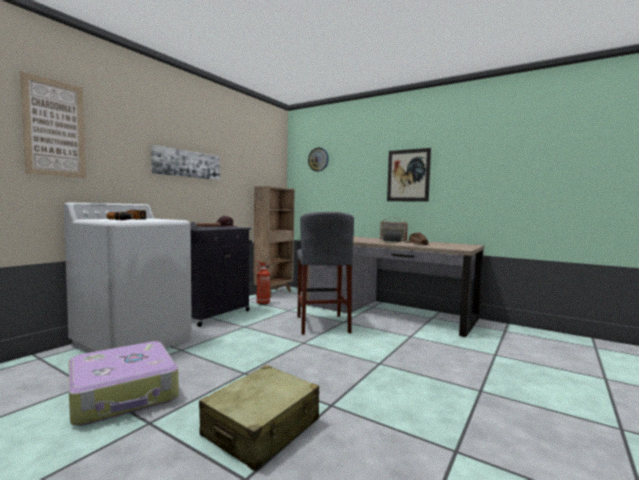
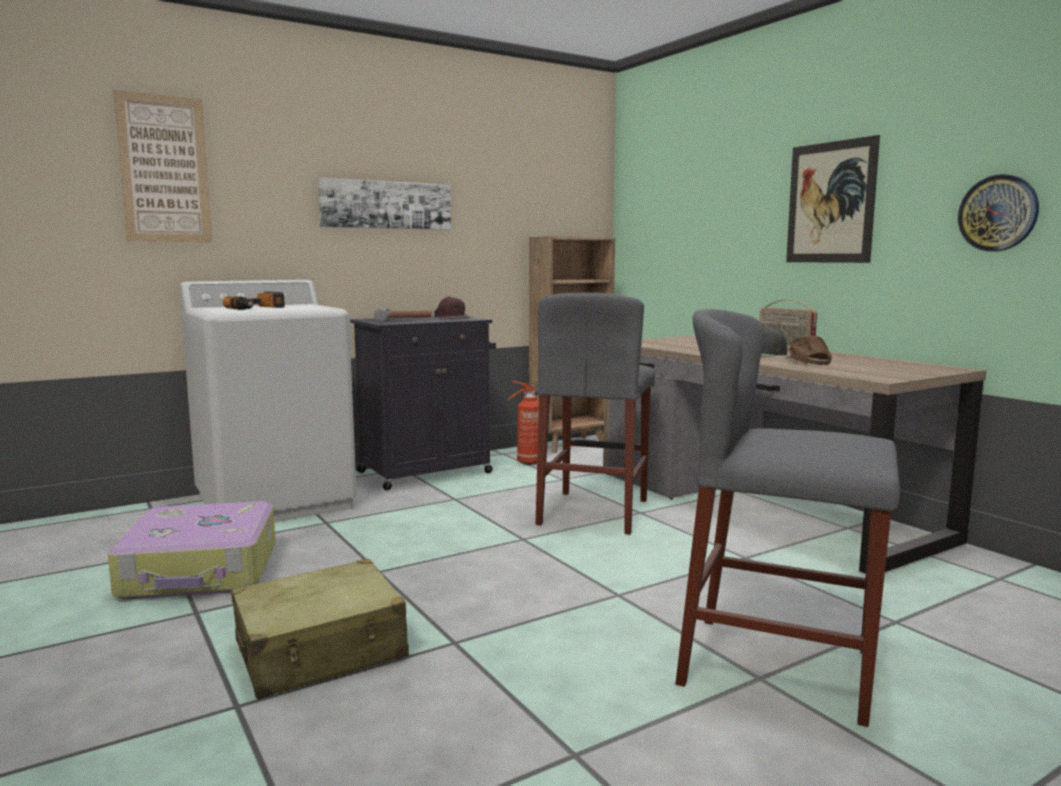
camera: 25 degrees right, 5 degrees up
wall clock [308,148,329,172] -> wall clock moved to [958,174,1039,251]
none -> grey stool [675,309,900,727]

